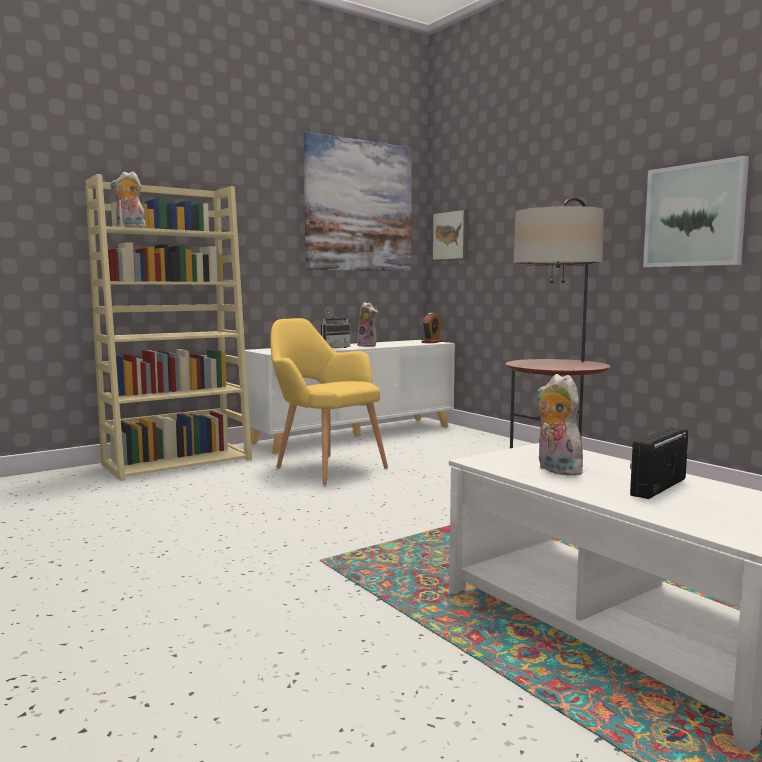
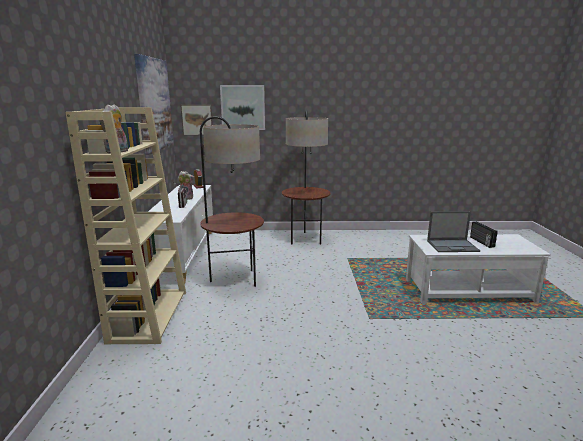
camera: 55 degrees left, 10 degrees up
yellow armchair [270,318,388,485] -> floor lamp [200,116,264,287]
plush toy [536,374,583,476] -> laptop [427,211,480,252]
picture [643,156,749,267] -> picture moved to [220,85,265,130]

